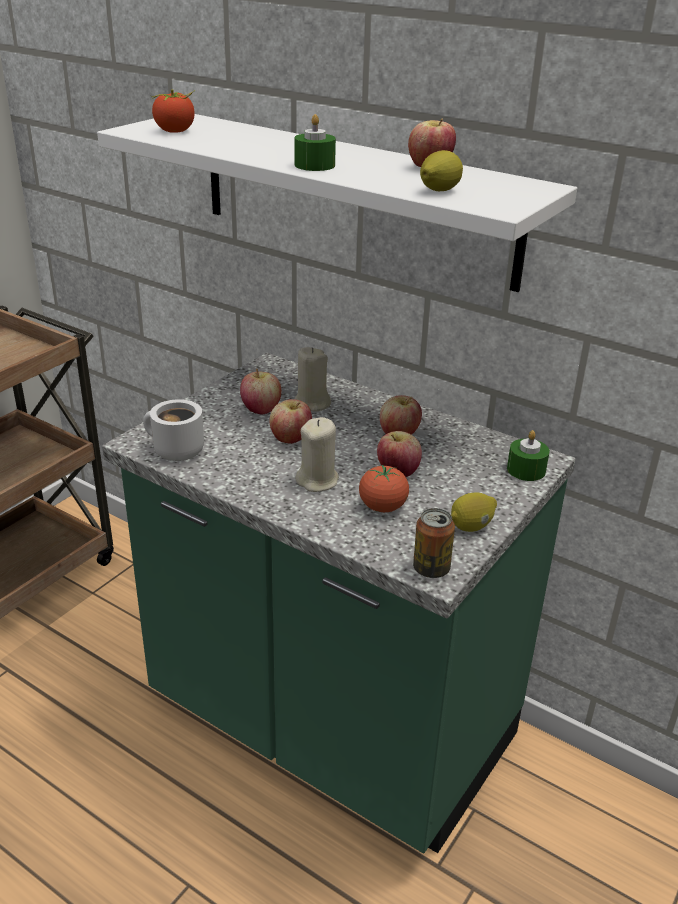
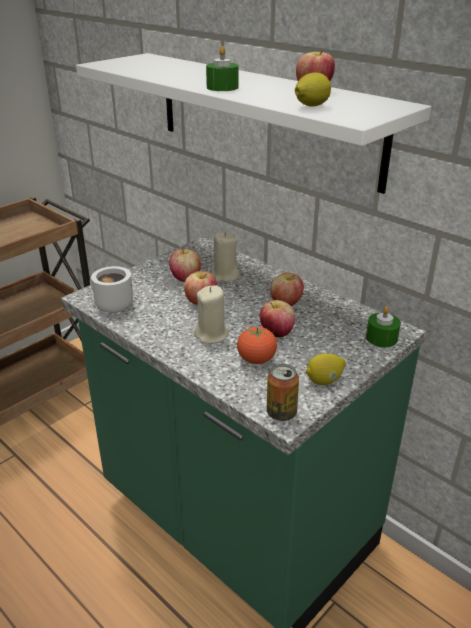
camera: 10 degrees right, 0 degrees up
tomato [150,89,195,133] -> none

